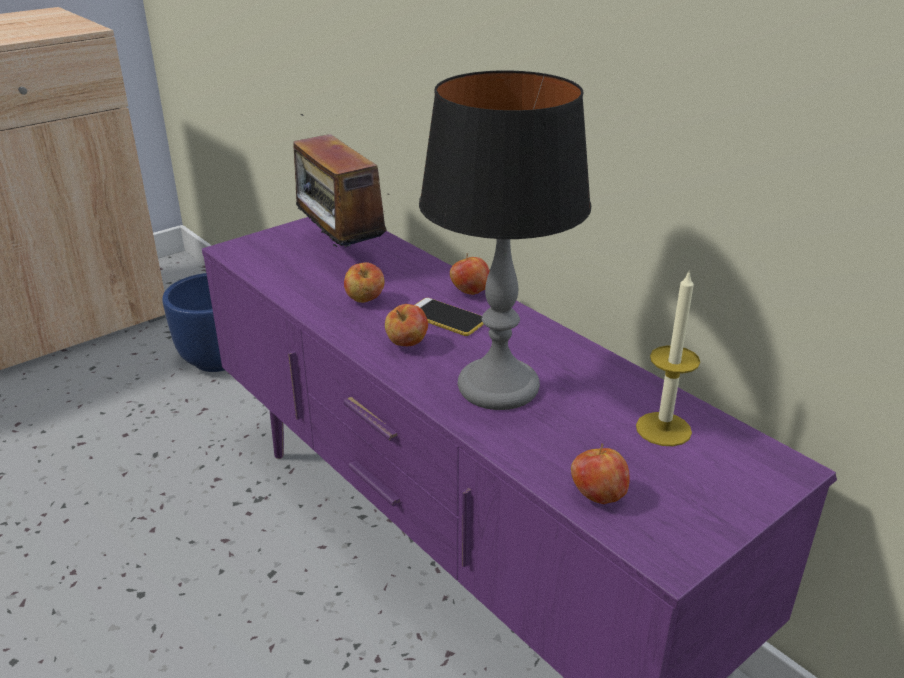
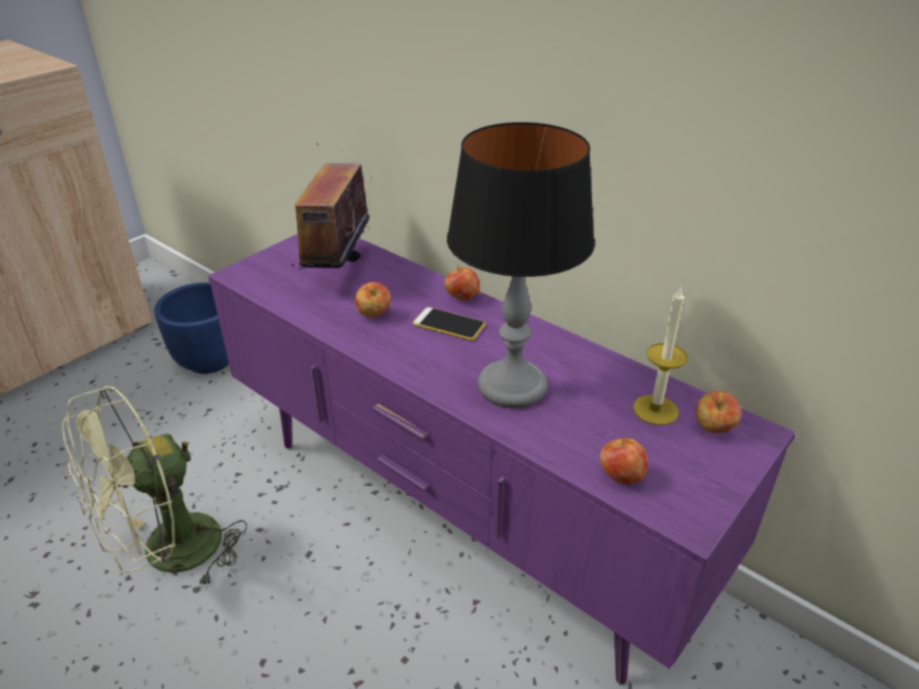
camera: 10 degrees left, 5 degrees up
radio [284,114,390,248] -> radio turned 45 degrees clockwise [291,143,369,269]
apple [385,304,428,346] -> apple moved to [695,391,742,433]
none -> green fan [62,386,247,589]

